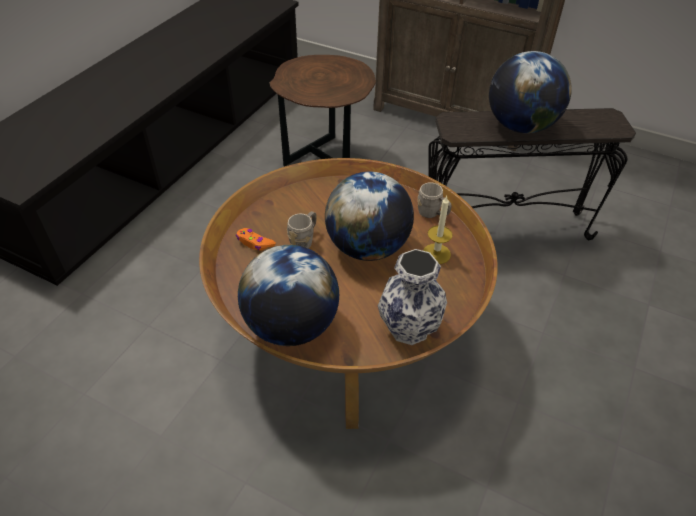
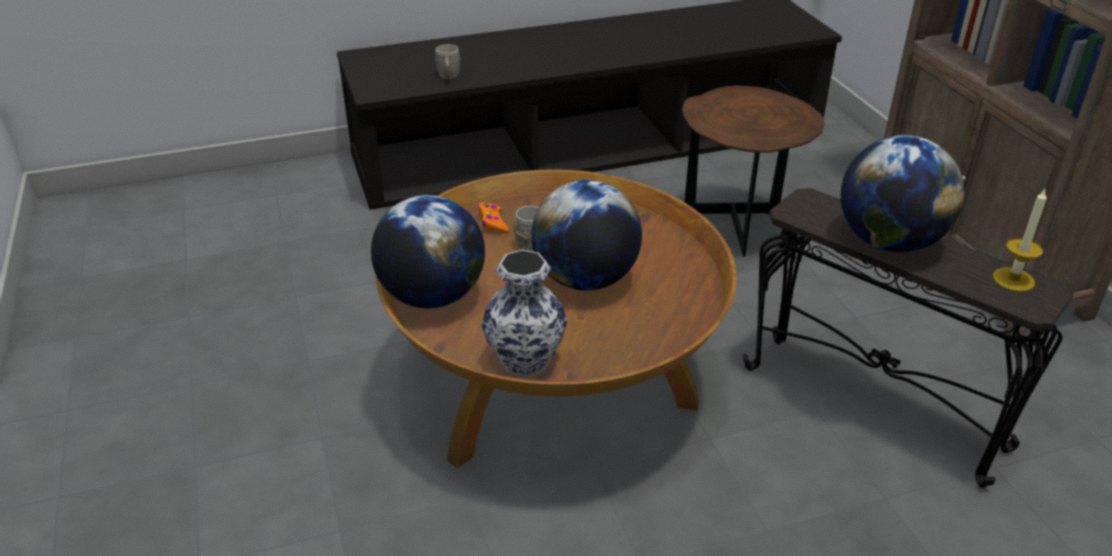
camera: 45 degrees right, 10 degrees down
grey mug [417,182,452,218] -> grey mug moved to [435,44,461,79]
candle [423,196,453,264] -> candle moved to [993,189,1047,292]

